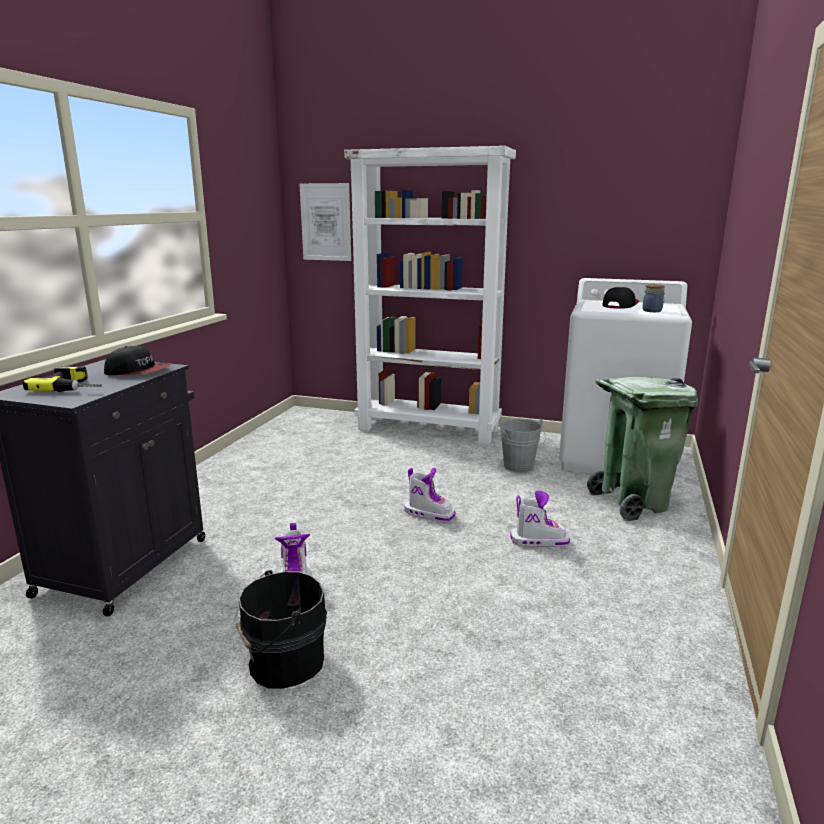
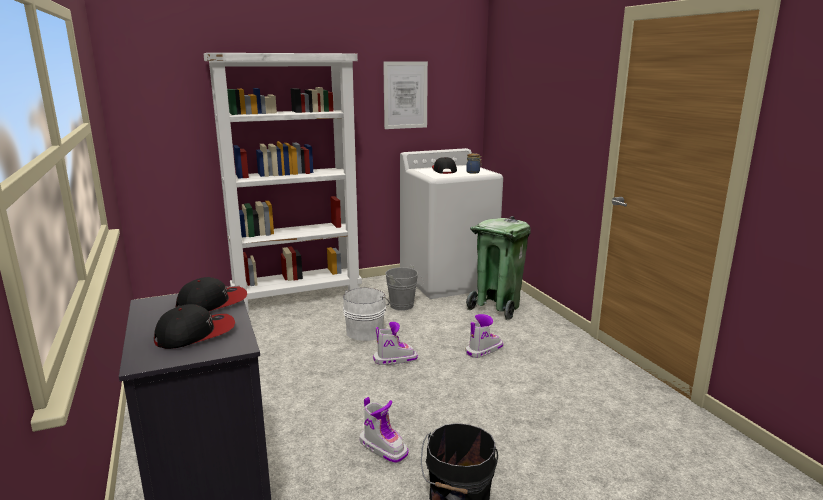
camera: 40 degrees left, 0 degrees up
power drill [22,366,102,392] -> cap [154,304,235,349]
picture [299,183,351,261] -> picture moved to [383,61,428,129]
none -> white bucket [343,288,390,341]

